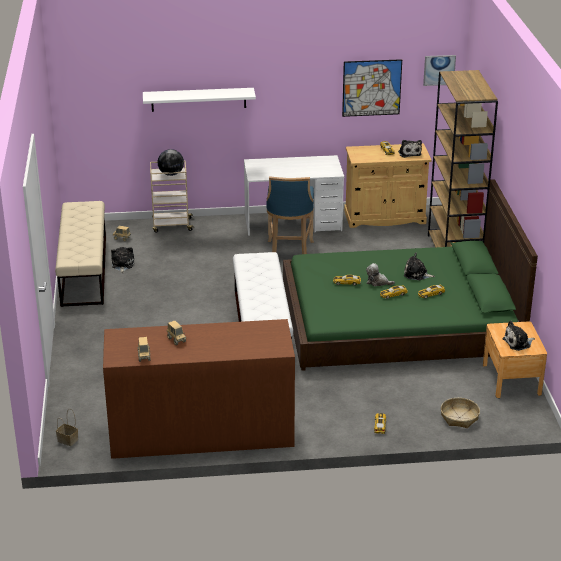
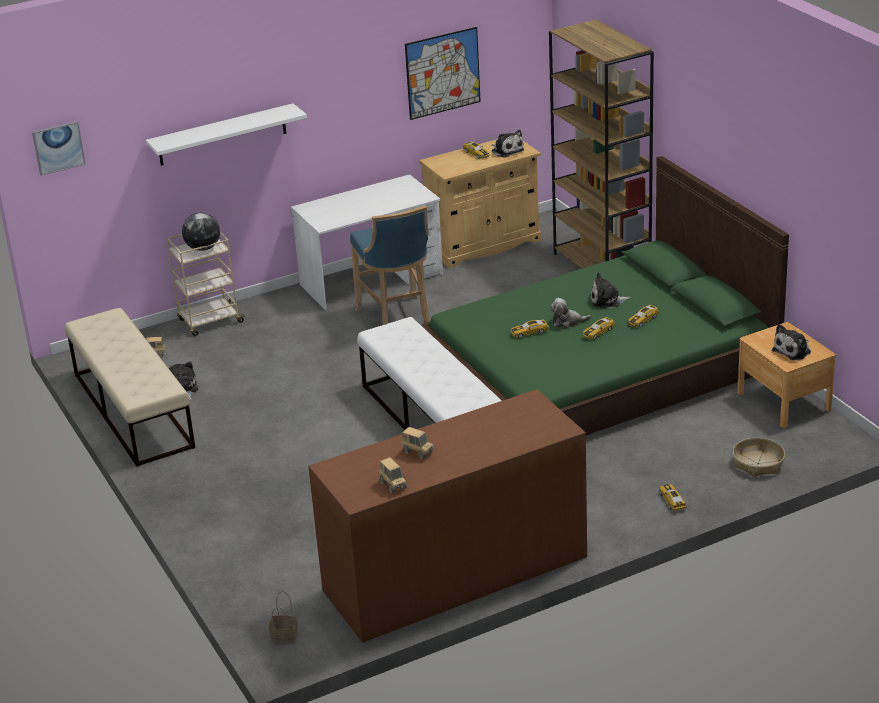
camera: 20 degrees left, 0 degrees up
picture [423,55,456,86] -> picture moved to [32,121,86,176]

